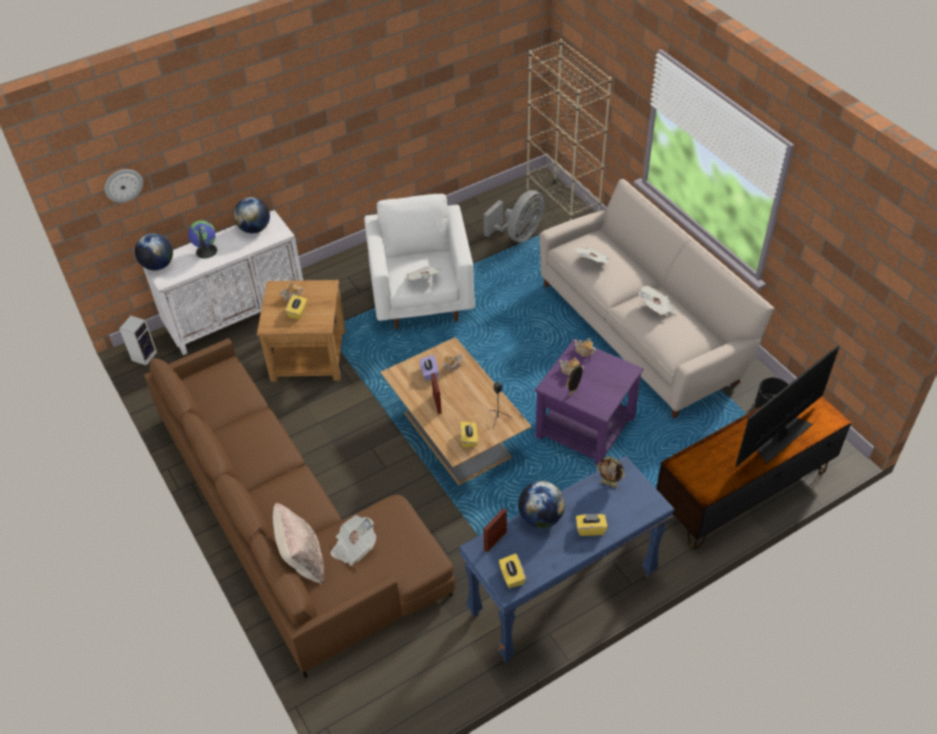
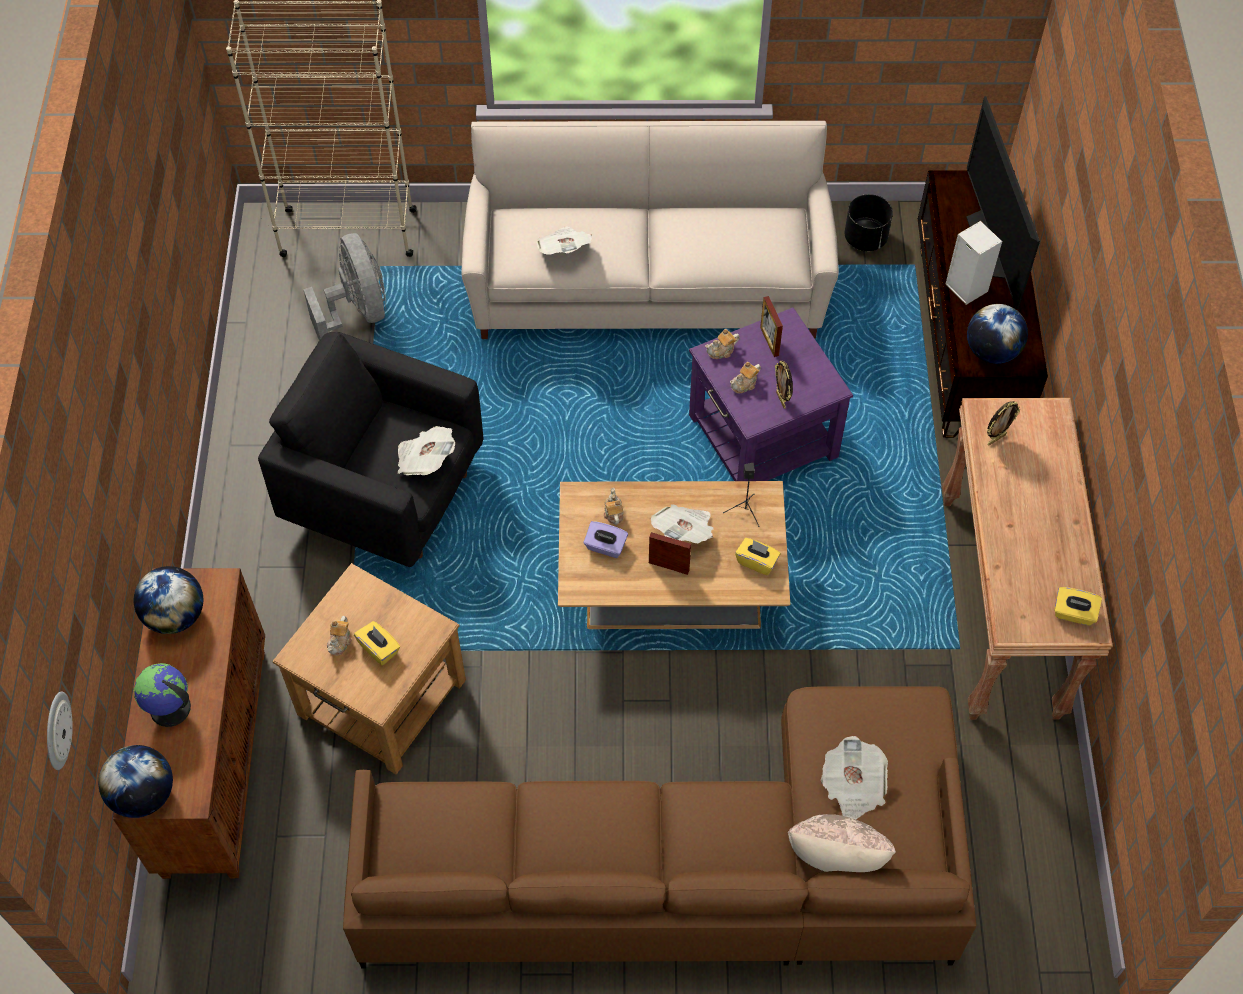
camera: 60 degrees left, 10 degrees up
speaker [119,316,157,365] -> speaker moved to [945,221,1003,305]
white cabinet [143,210,303,355] -> brown cabinet [113,568,265,879]
white armchair [364,194,475,329] -> black armchair [258,332,483,567]
blue console table [459,456,675,663] -> brown console table [942,398,1113,720]
picture frame [483,508,507,552] -> picture frame moved to [760,296,783,357]
globe [518,481,565,528] -> globe moved to [967,304,1028,364]
yellow tissue box [576,514,608,536] -> none
newspaper [639,286,678,315] -> newspaper moved to [651,504,714,543]

